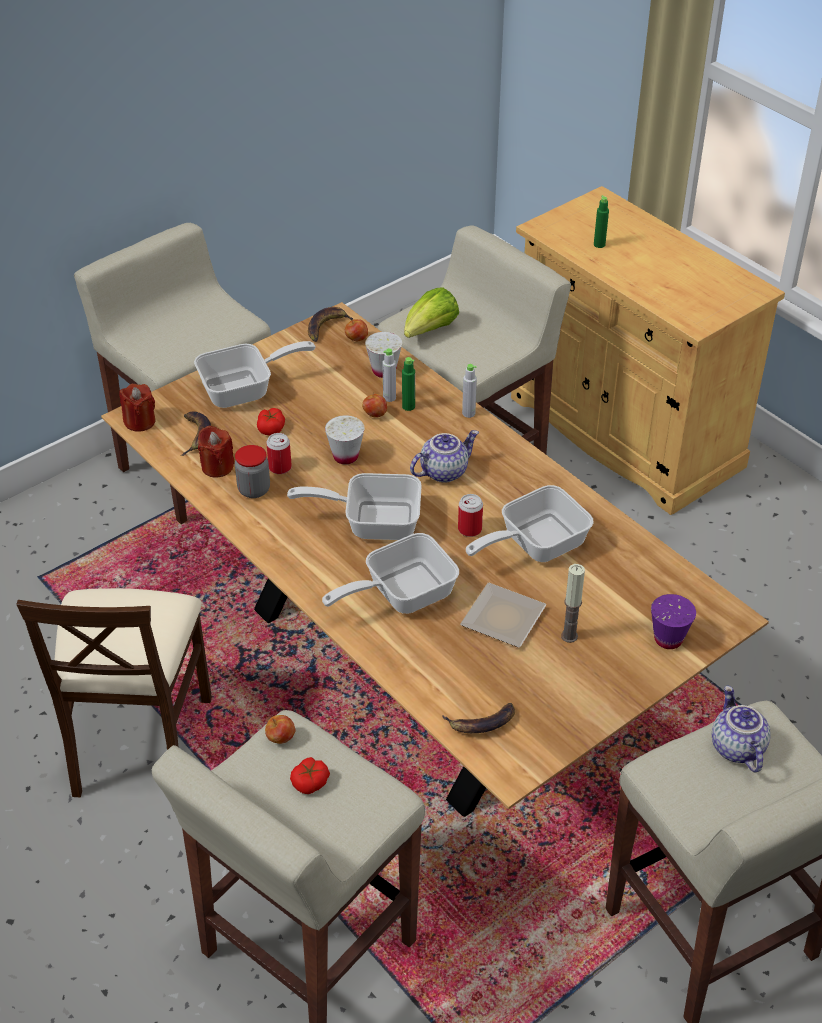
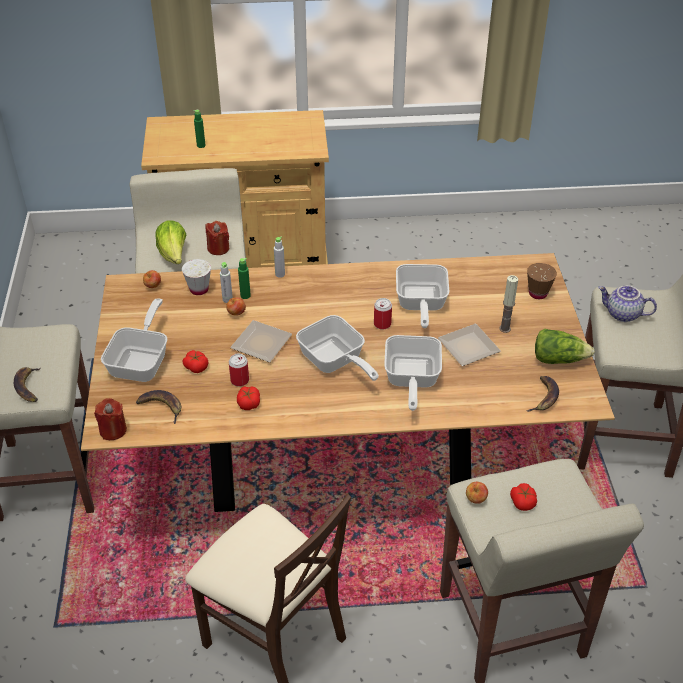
camera: 55 degrees left, 0 degrees up
red candle [198,425,235,477] -> red candle moved to [206,221,229,255]
jar [235,445,270,498] -> tomato [237,386,260,410]
frying pan [287,473,422,540] -> frying pan turned 75 degrees counterclockwise [296,315,379,381]
banana [308,307,354,342] -> banana moved to [14,367,41,402]
white cup [325,415,365,465] -> plate [230,320,292,362]
teapot [410,430,479,483] -> none
purple cup [651,594,696,649] -> brown cup [527,263,557,299]
none -> lettuce [535,329,595,364]

